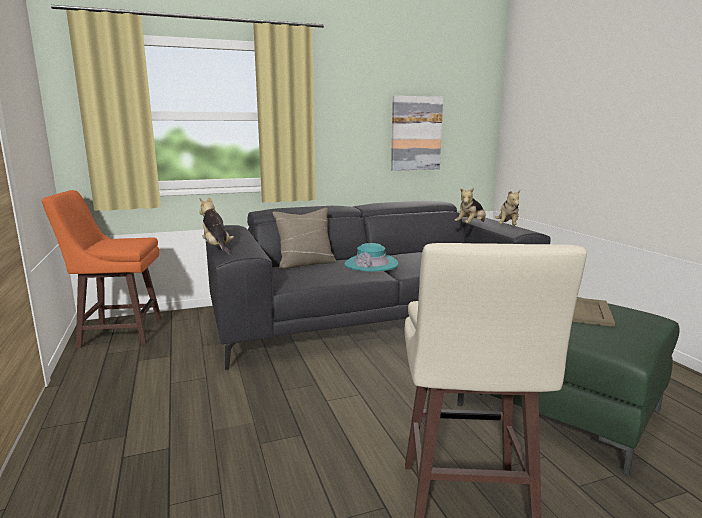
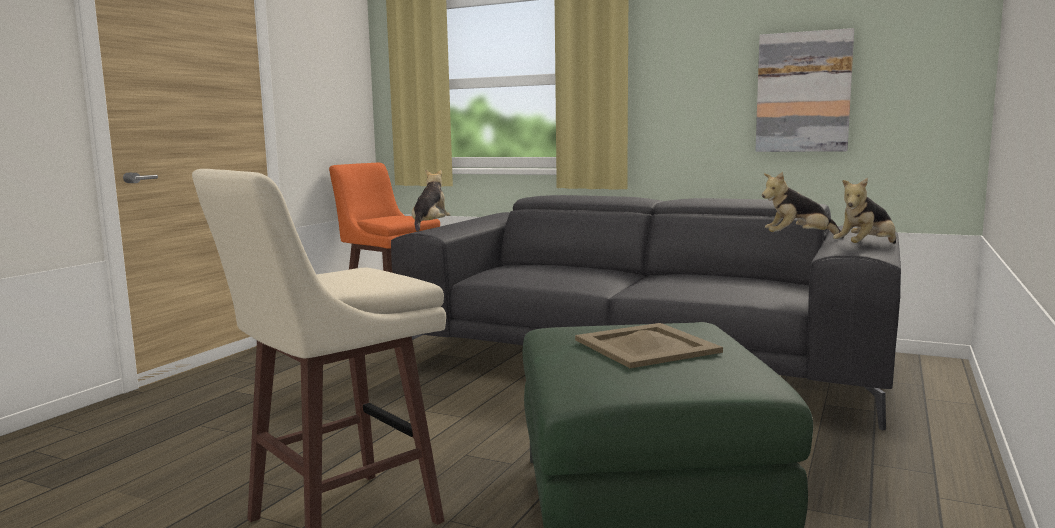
camera: 45 degrees right, 5 degrees down
beige pillow [272,208,337,269] -> none
turquoise hat [344,243,398,271] -> none

